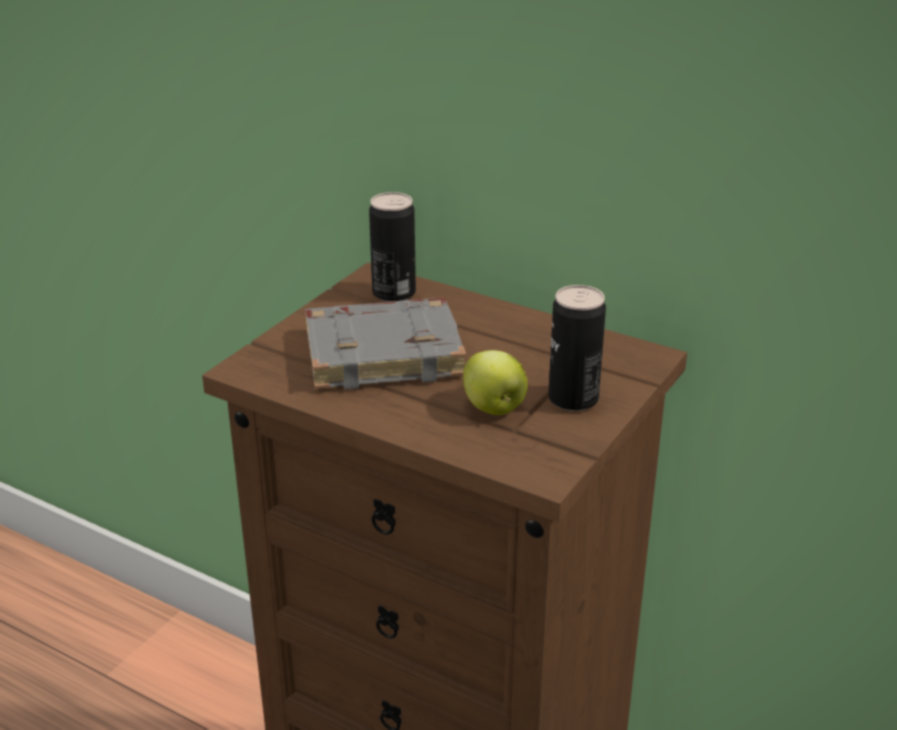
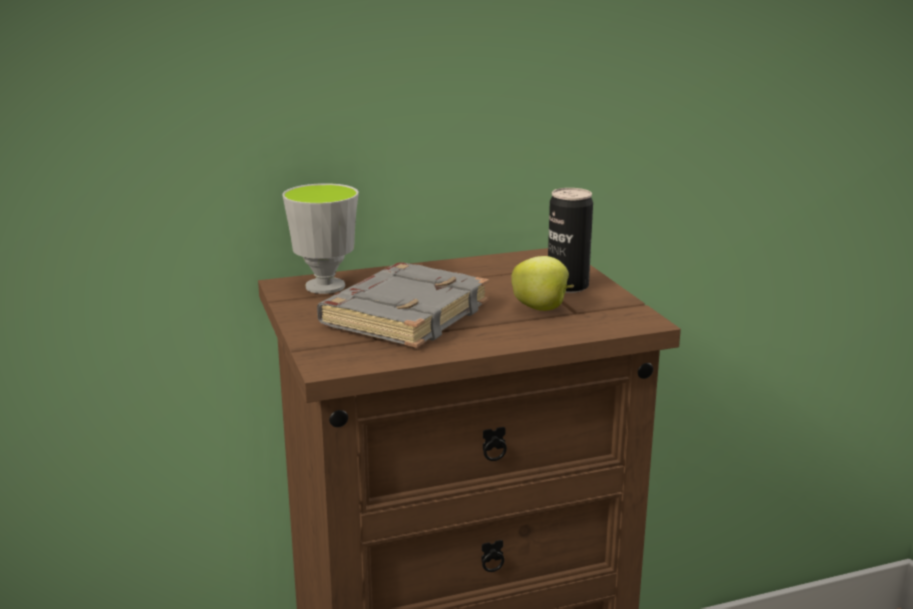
camera: 50 degrees left, 10 degrees down
can [369,192,416,302] -> cup [282,183,359,294]

